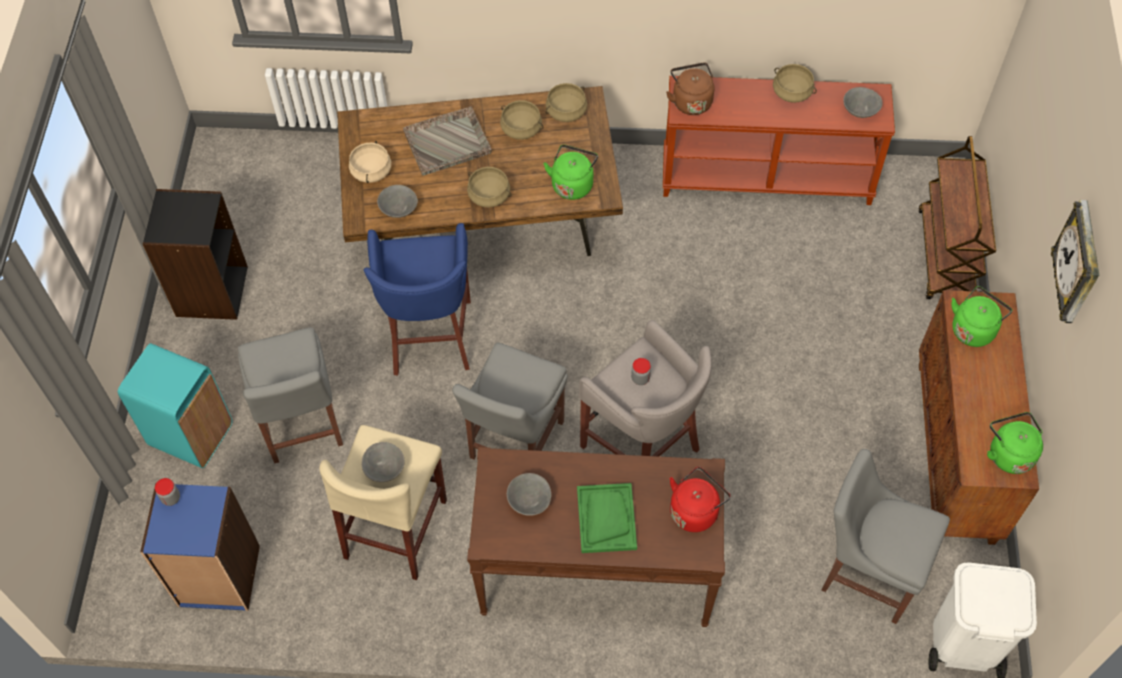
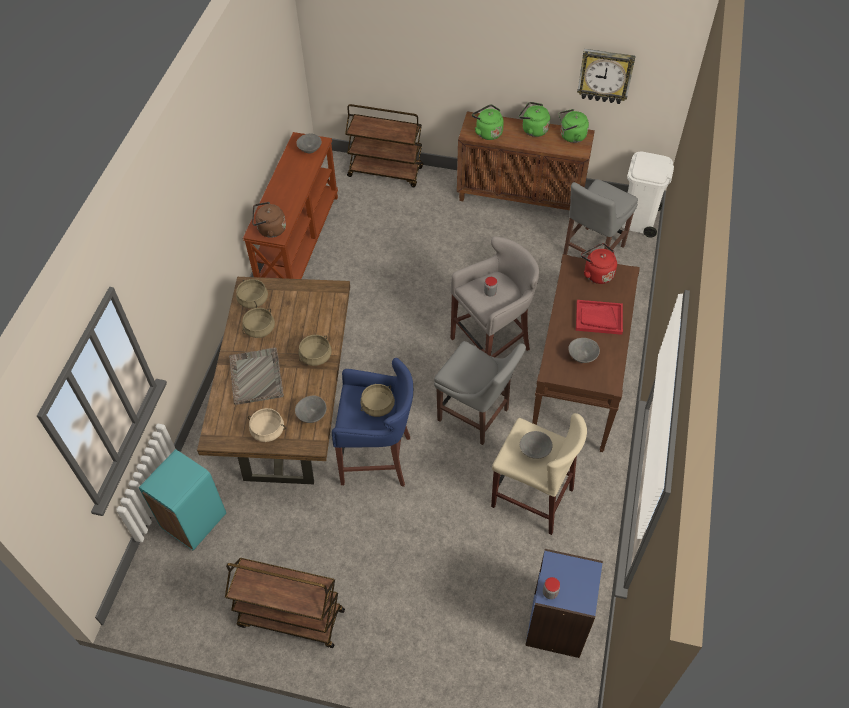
camera: 80 degrees left, 5 degrees down
turquoise trash can [118,343,232,468] -> turquoise trash can moved to [139,449,226,550]
black bookcase [143,189,248,320] -> brown cart [225,558,345,648]
grey chair [238,327,343,463] -> none
green kettle [544,145,598,200] -> green kettle moved to [519,102,550,137]
green tray [577,483,637,553] -> red tray [576,300,623,335]
beige cooking pot [773,64,817,103] -> beige cooking pot moved to [360,384,395,417]
wall clock [1051,200,1099,323] -> wall clock moved to [577,49,635,104]

